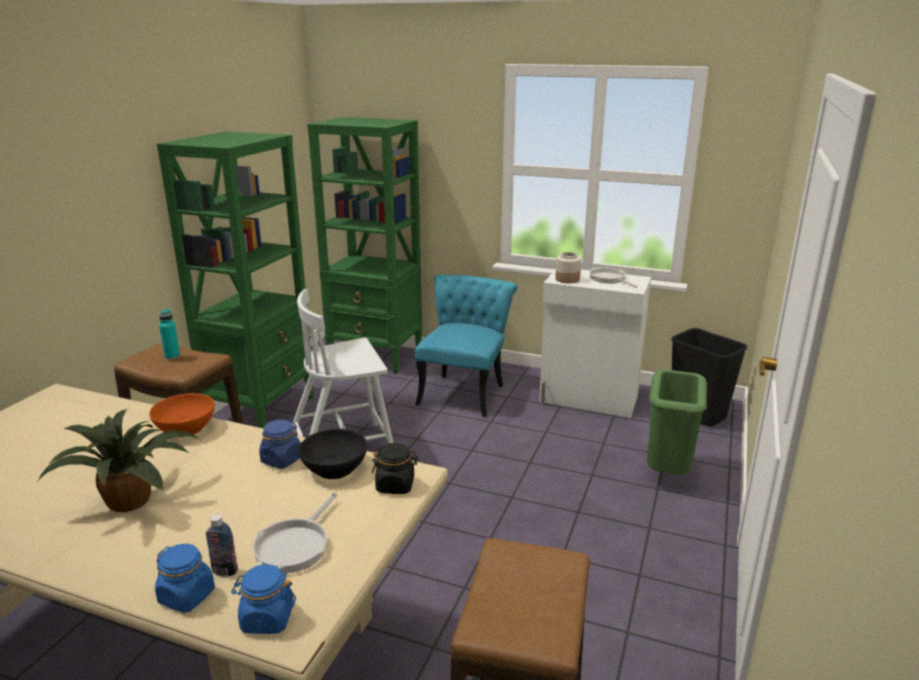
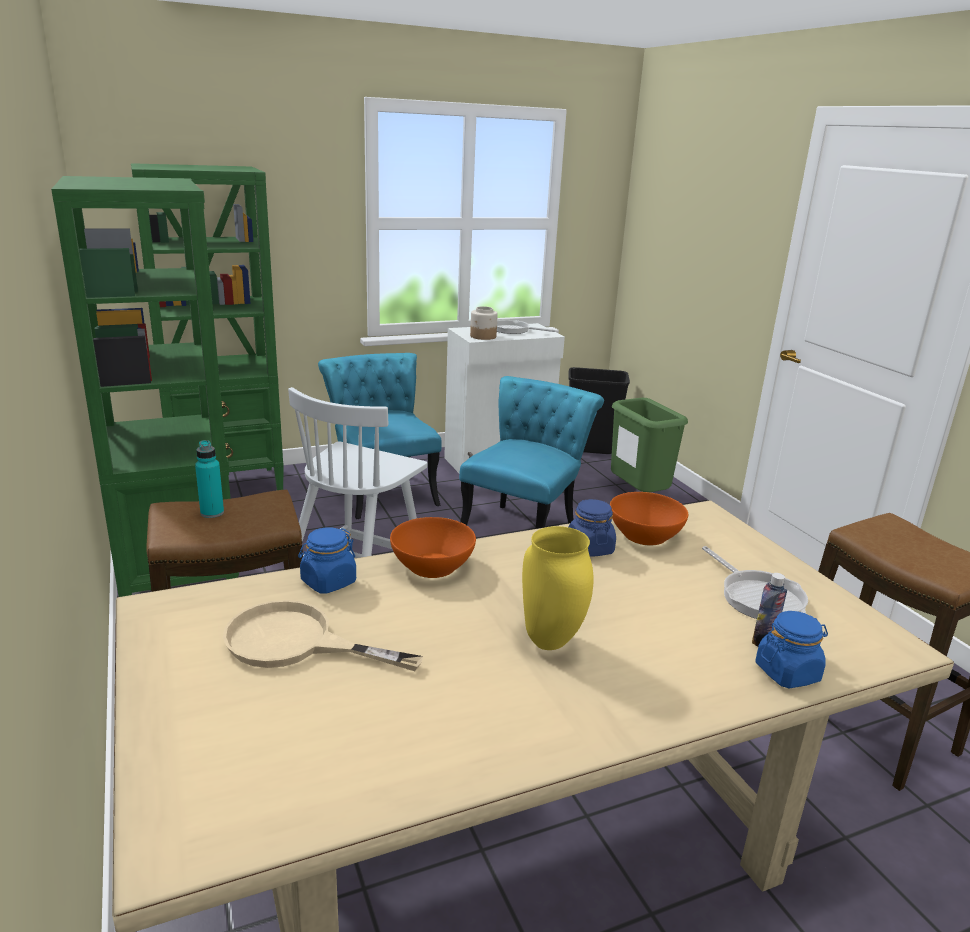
camera: 45 degrees left, 0 degrees up
potted plant [38,409,200,512] -> yellow vase [522,526,594,650]
blue jar [231,564,296,634] -> blue jar moved to [298,527,356,594]
black bowl [299,429,367,479] -> orange bowl [610,492,688,546]
black jar [372,443,418,494] -> none
none -> beige frying pan [223,600,423,671]
none -> turquoise chair [459,376,604,529]

